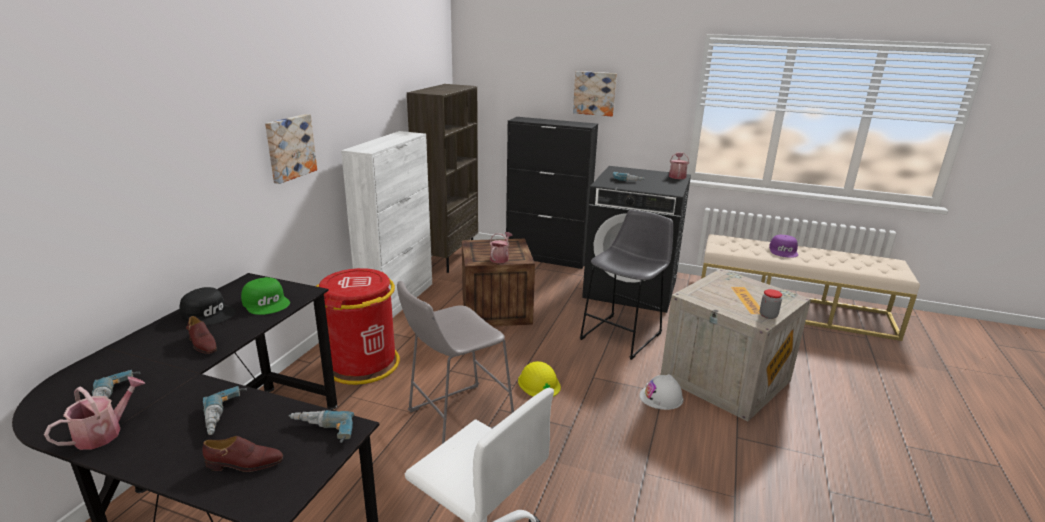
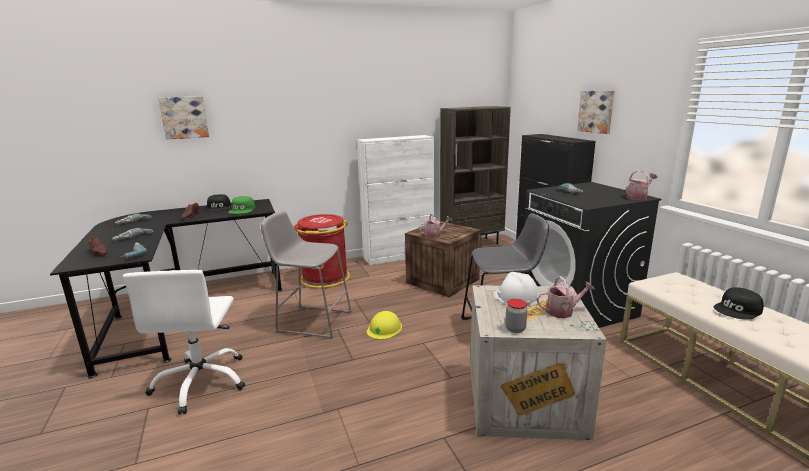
camera: 50 degrees right, 5 degrees down
watering can [44,376,145,450] -> watering can moved to [537,276,595,318]
picture [265,114,317,184] -> picture moved to [158,96,209,140]
white hard hat [639,374,684,410] -> white hard hat moved to [493,272,540,307]
purple cap [769,235,798,258] -> black cap [714,287,764,320]

